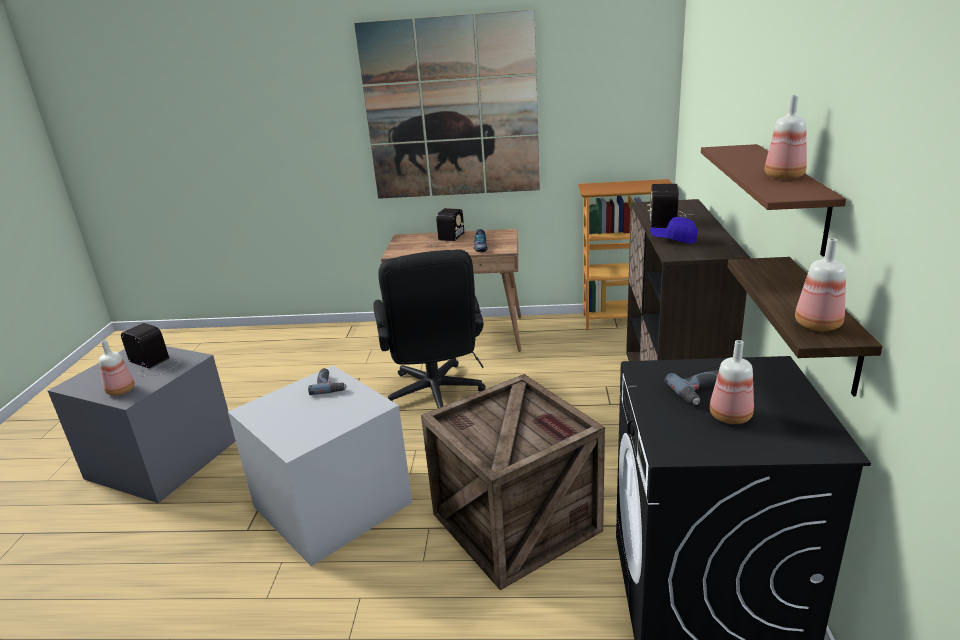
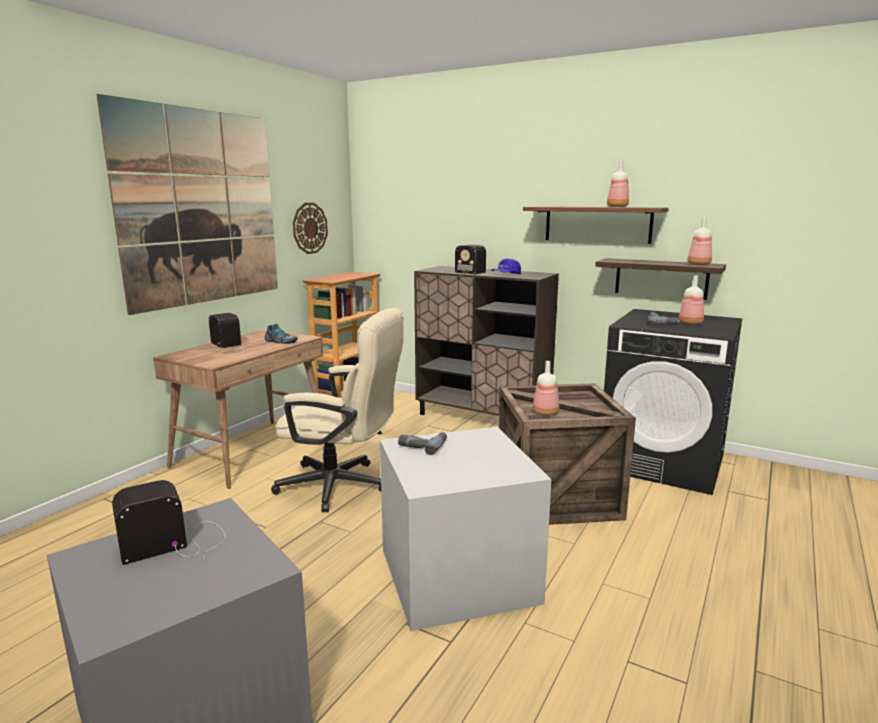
camera: 65 degrees left, 10 degrees down
bottle [99,340,135,396] -> bottle moved to [533,361,559,416]
black office chair [373,249,486,408] -> beige office chair [271,308,404,512]
none -> wall clock [293,203,328,254]

